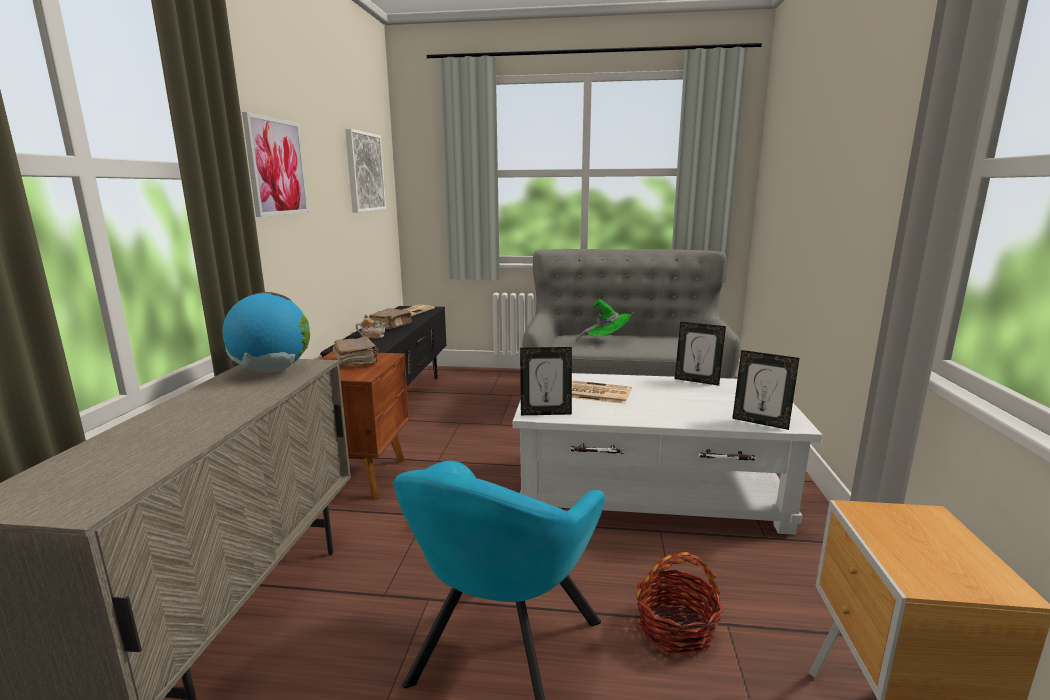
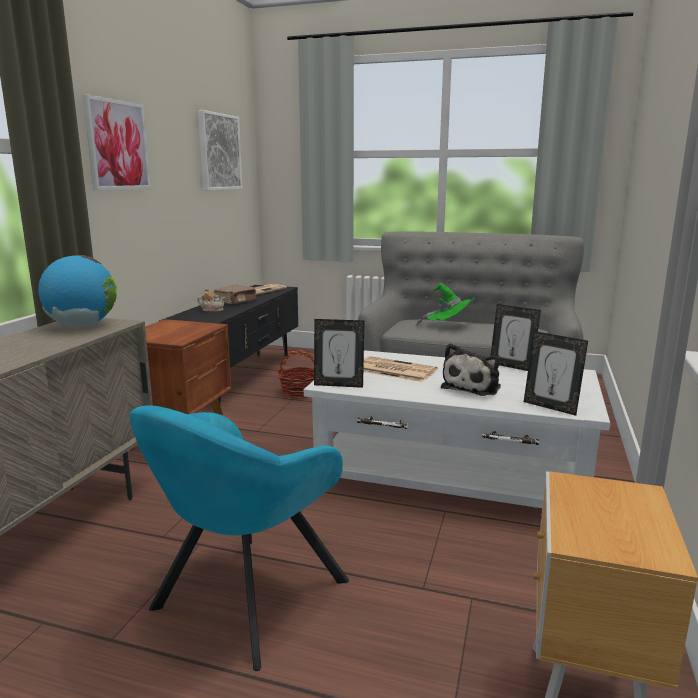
camera: 10 degrees right, 0 degrees up
brown book [333,337,378,367] -> none
basket [636,552,723,656] -> basket moved to [278,350,314,398]
none -> plush toy [441,343,501,396]

